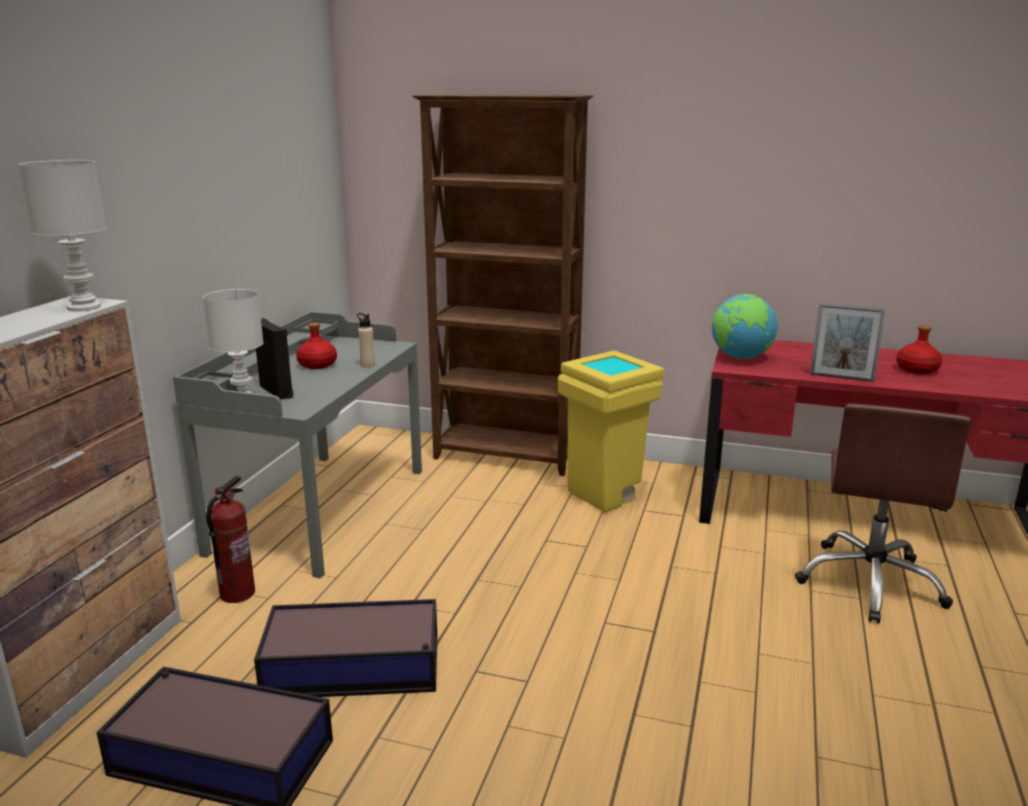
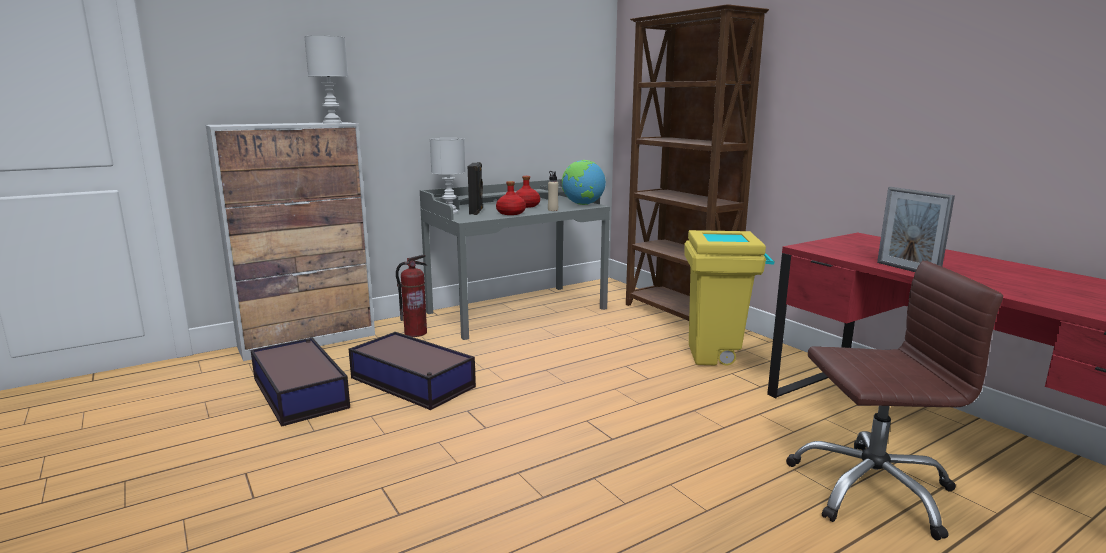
camera: 40 degrees right, 5 degrees down
globe [712,294,778,359] -> globe moved to [562,160,606,205]
brown office chair [795,403,971,623] -> brown office chair turned 150 degrees counterclockwise [786,261,1003,540]
red bottle [896,325,942,374] -> red bottle moved to [496,181,526,215]

